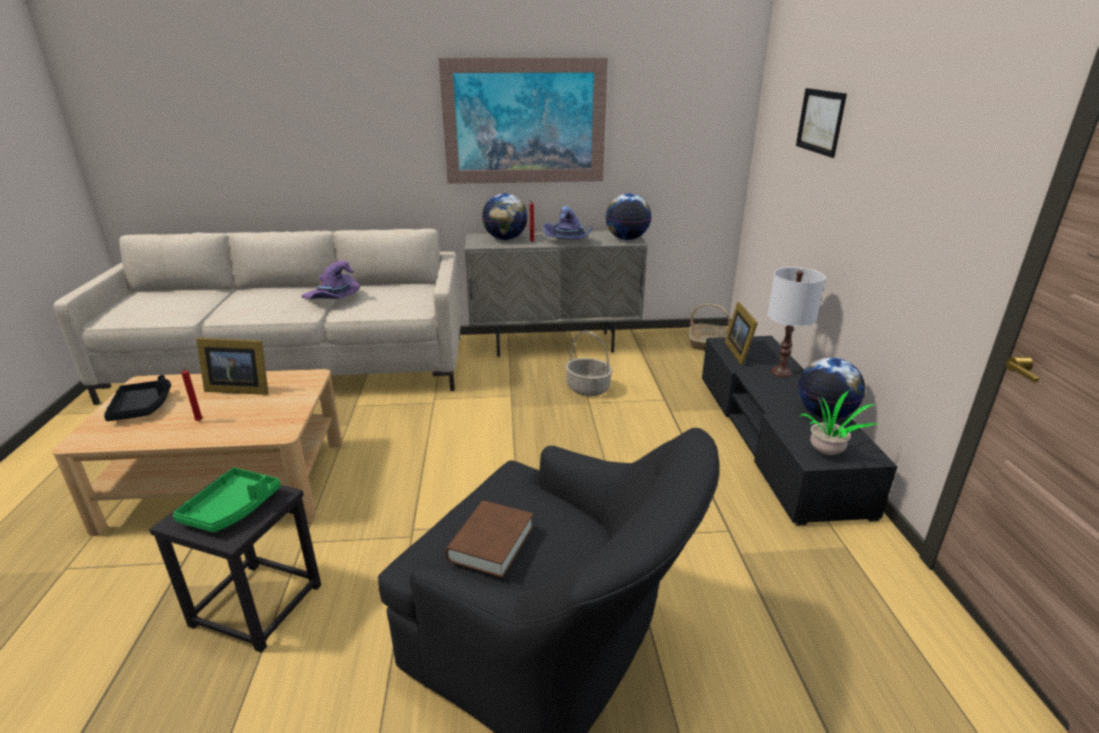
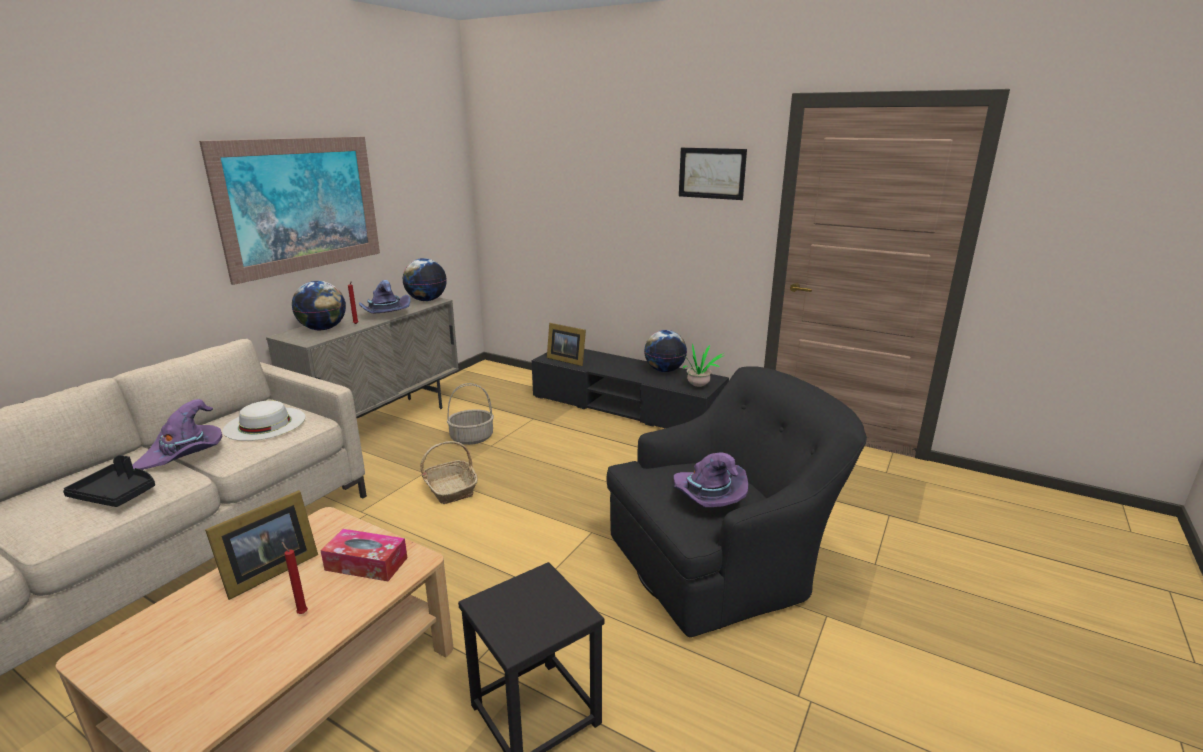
camera: 55 degrees left, 5 degrees down
black tray [104,375,171,421] -> black tray moved to [63,455,155,507]
green tray [173,468,281,532] -> none
brown book [445,501,533,578] -> purple hat [674,452,748,507]
basket [689,304,731,351] -> basket moved to [420,441,478,504]
white table lamp [767,267,825,377] -> none
picture [796,88,847,158] -> picture moved to [679,148,747,200]
none -> white hat [223,400,305,441]
none -> tissue box [320,529,407,581]

